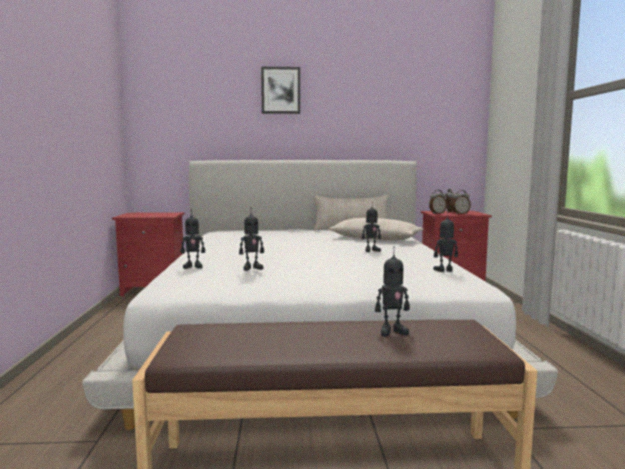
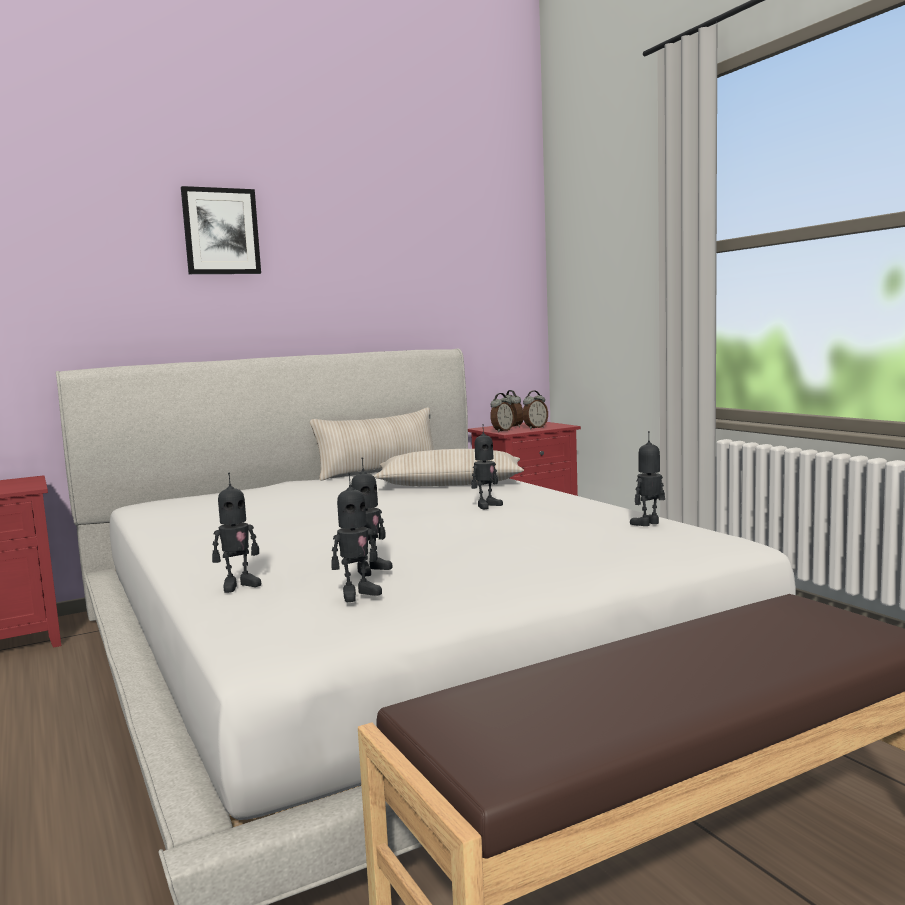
camera: 25 degrees left, 0 degrees up
toy robot [375,247,410,336] -> toy robot moved to [331,472,382,602]

